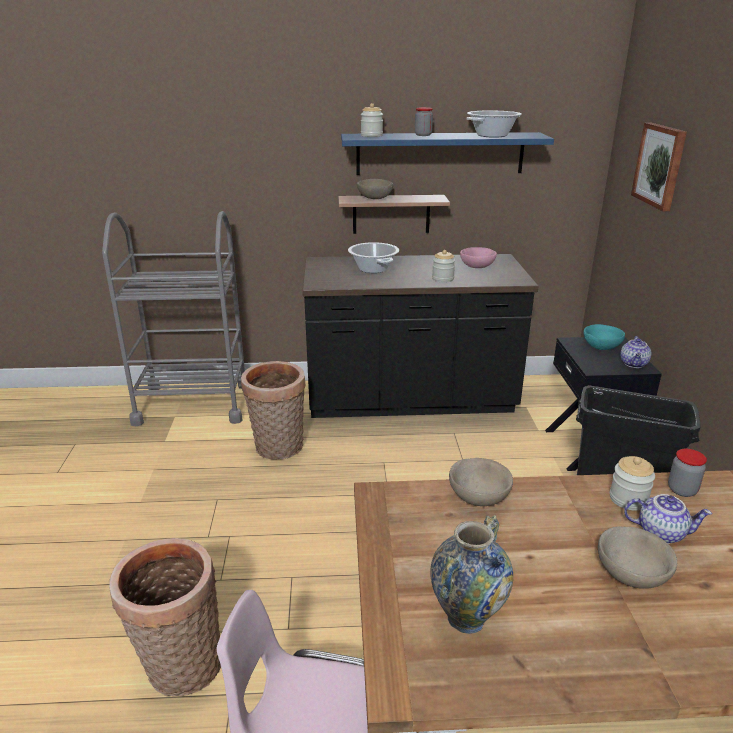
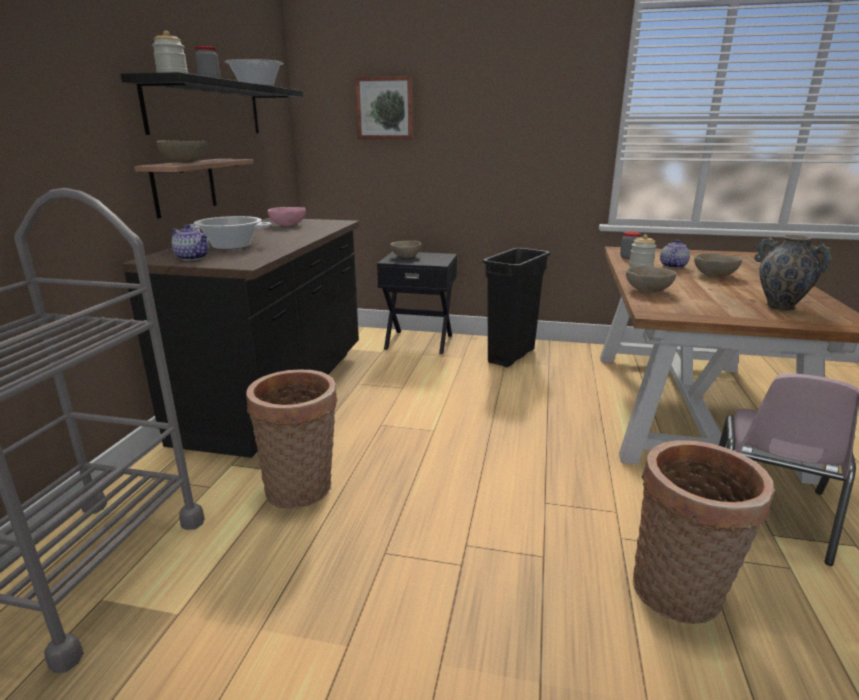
camera: 75 degrees left, 5 degrees down
blue shelf [341,132,554,175] -> black shelf [121,72,303,135]
jar [432,250,455,283] -> none
turquoise bowl [583,324,625,350] -> beige bowl [390,240,422,258]
teapot [620,336,651,368] -> teapot moved to [171,224,209,261]

